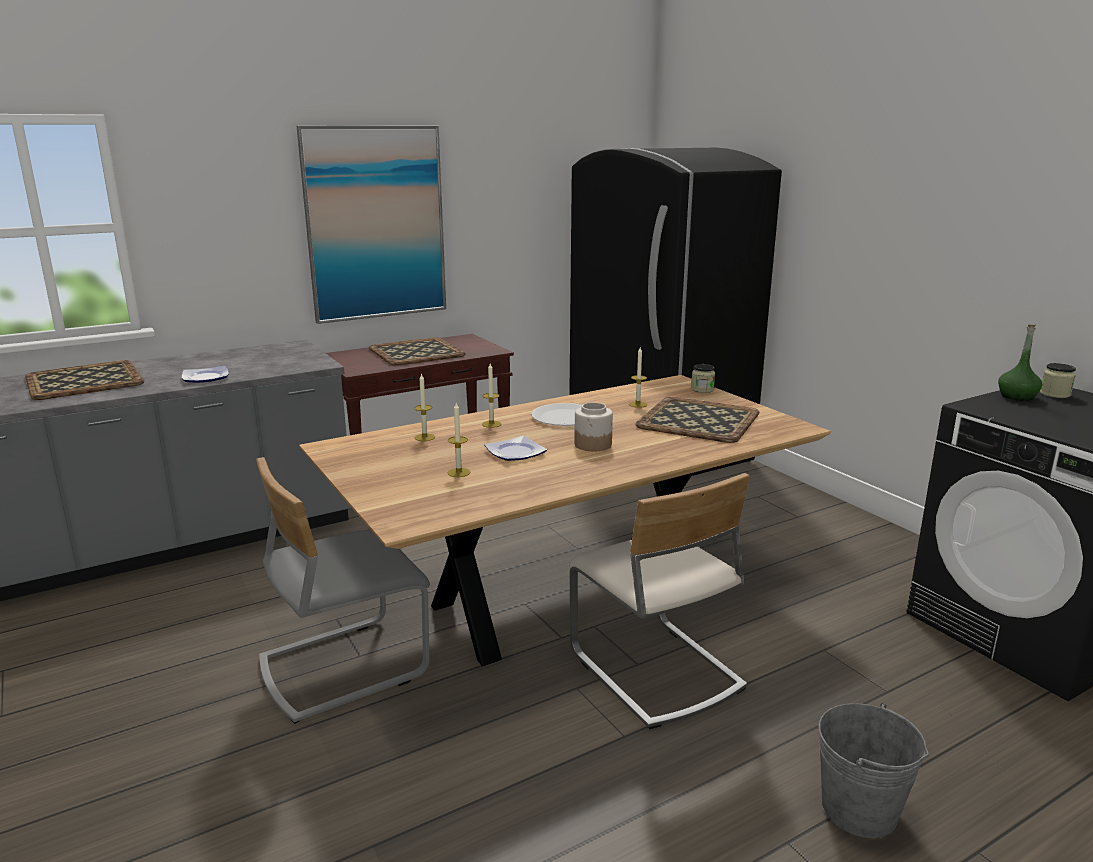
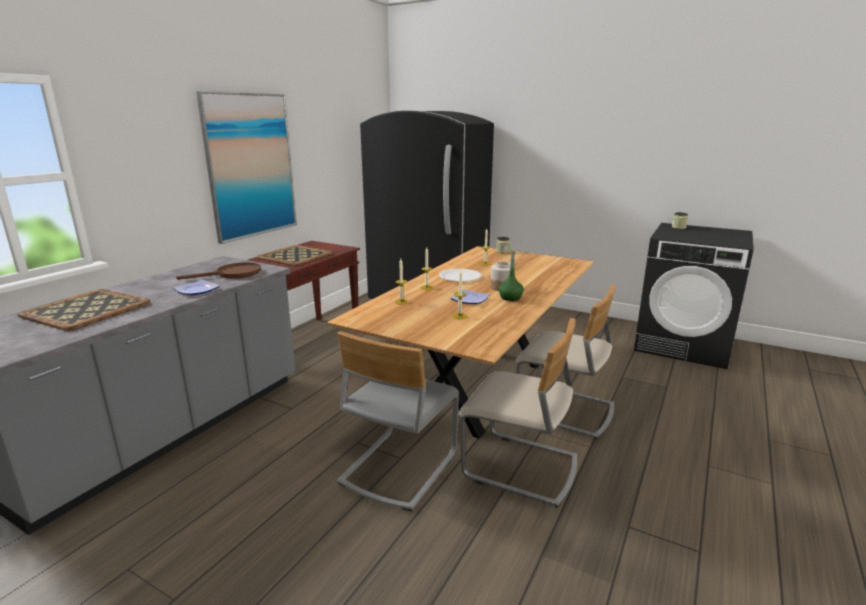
camera: 30 degrees left, 0 degrees up
tray [635,397,759,443] -> none
grey bucket [819,703,929,838] -> none
green bottle [998,325,1042,401] -> green bottle moved to [498,251,524,301]
none -> brown frying pan [176,262,261,280]
none -> beige chair [459,318,577,508]

